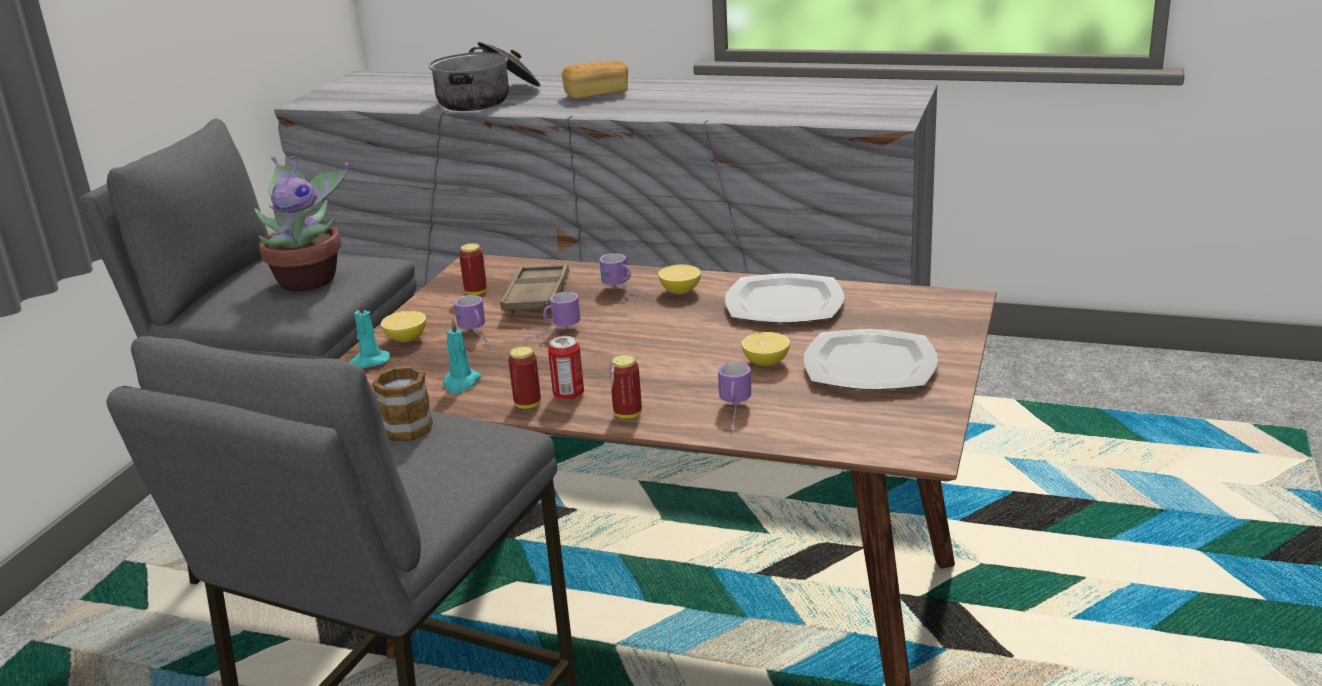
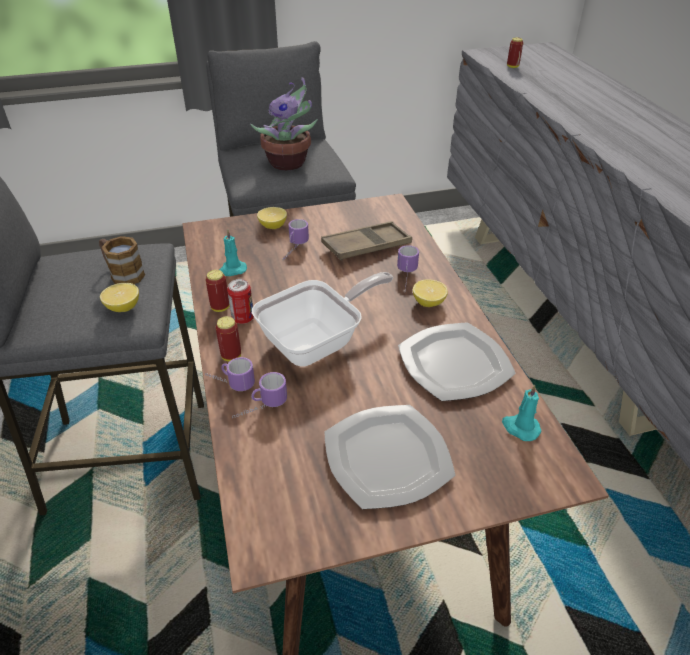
camera: 55 degrees right, 15 degrees up
turquoise candle [349,299,390,368] -> turquoise candle moved to [502,385,541,441]
cooking pot [429,42,540,111] -> none
can [459,243,487,295] -> can moved to [507,38,523,68]
mug [524,292,580,342] -> mug moved to [205,357,255,391]
bread [562,60,628,99] -> none
lemon [741,332,790,366] -> lemon moved to [100,283,139,312]
none -> frying pan [252,272,393,366]

